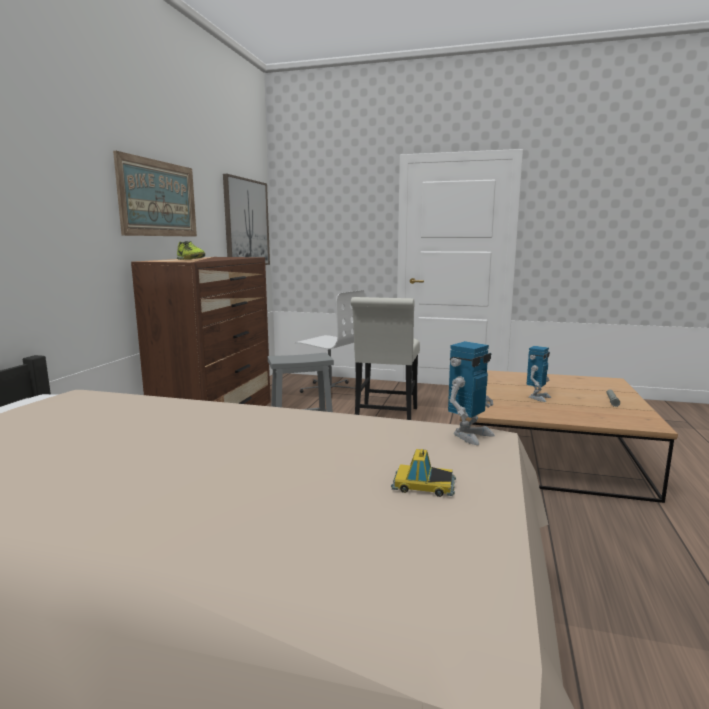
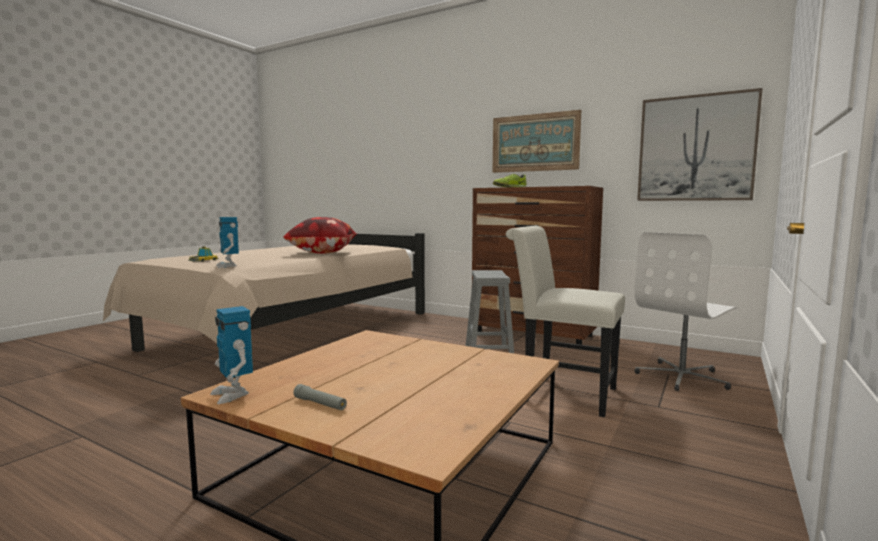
camera: 105 degrees right, 5 degrees down
toy robot [527,346,551,402] -> toy robot moved to [210,306,253,404]
none -> pillow [283,217,357,254]

